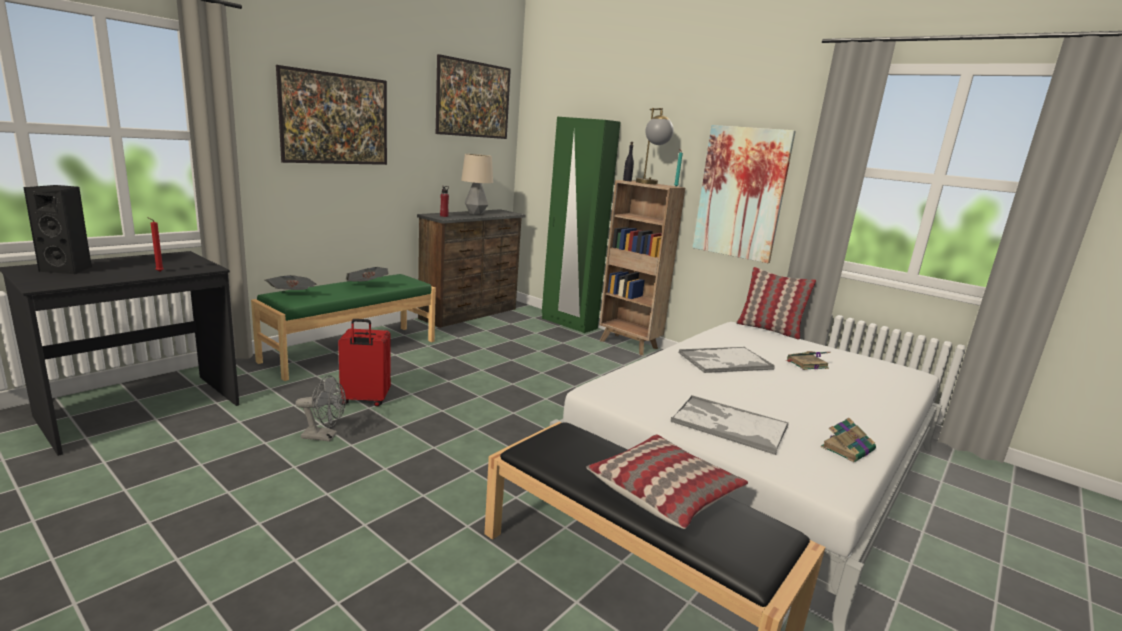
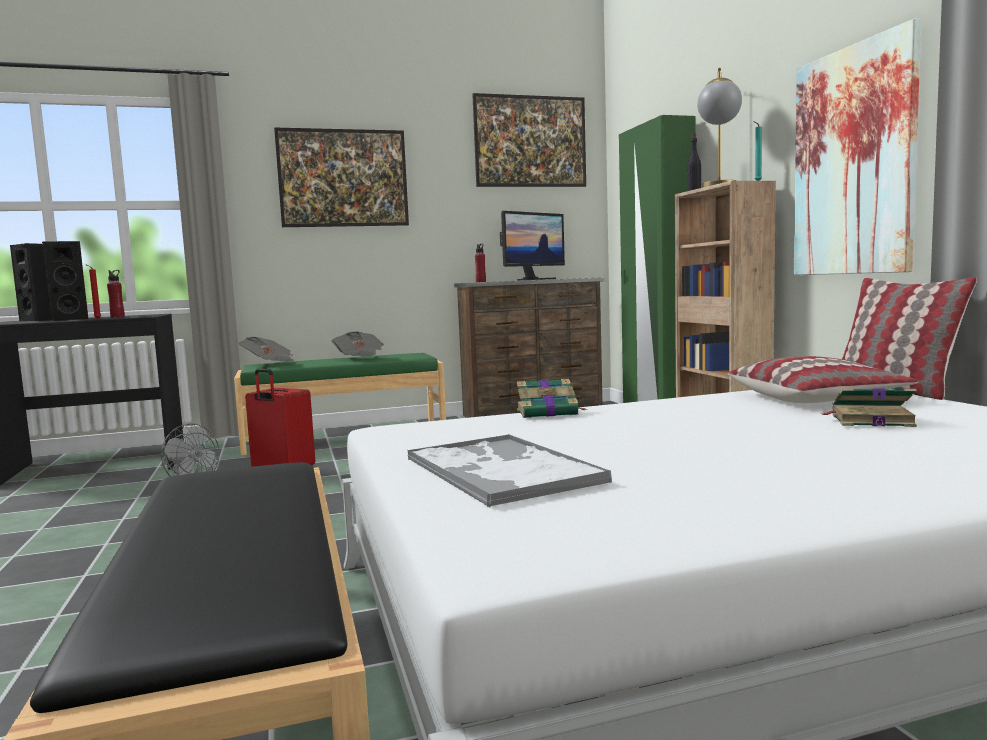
camera: 35 degrees right, 10 degrees down
table lamp [461,154,493,215] -> monitor [500,211,565,281]
pillow [586,435,748,529] -> pillow moved to [728,356,919,403]
tray [679,347,775,373] -> none
book [821,418,876,462] -> book moved to [517,379,587,418]
none -> black speaker [42,241,88,321]
none -> red bottle [107,270,125,318]

